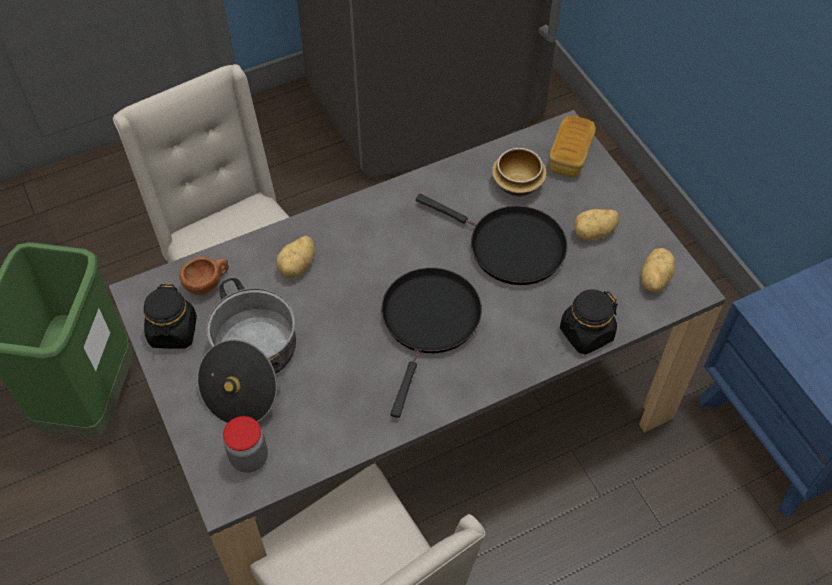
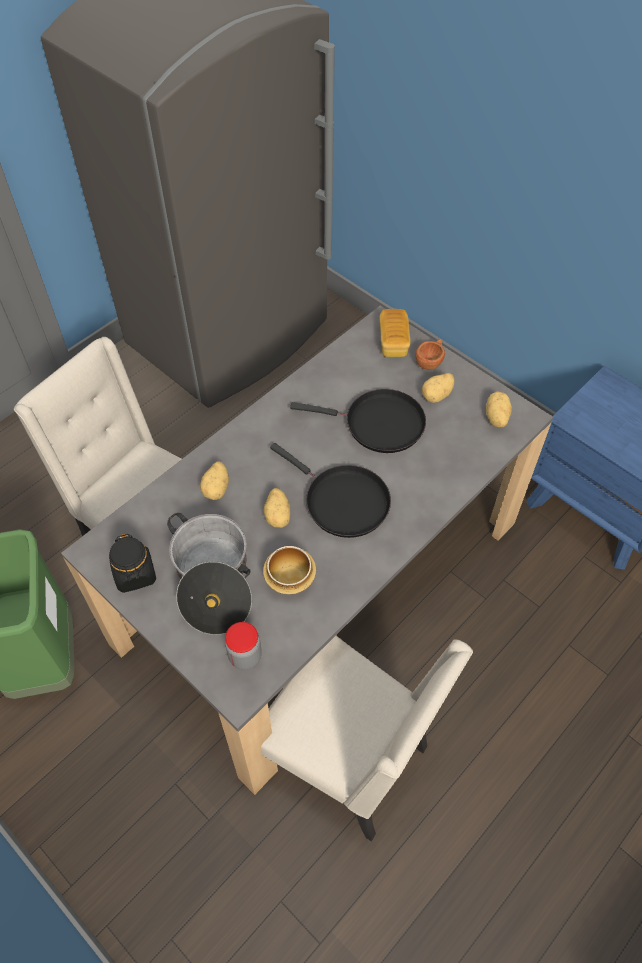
camera: 20 degrees left, 0 degrees up
brown cup [179,257,229,295] -> brown cup moved to [415,339,445,370]
black frying pan [381,268,482,418] -> black frying pan turned 135 degrees clockwise [270,443,391,538]
bowl [492,148,547,197] -> bowl moved to [263,546,316,594]
black jar [560,289,618,355] -> none
none -> potato [263,488,290,528]

